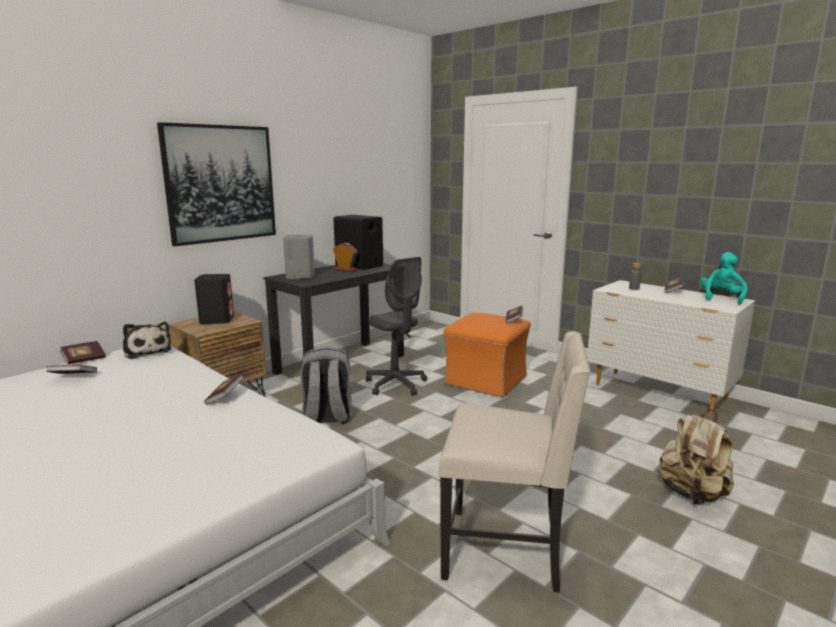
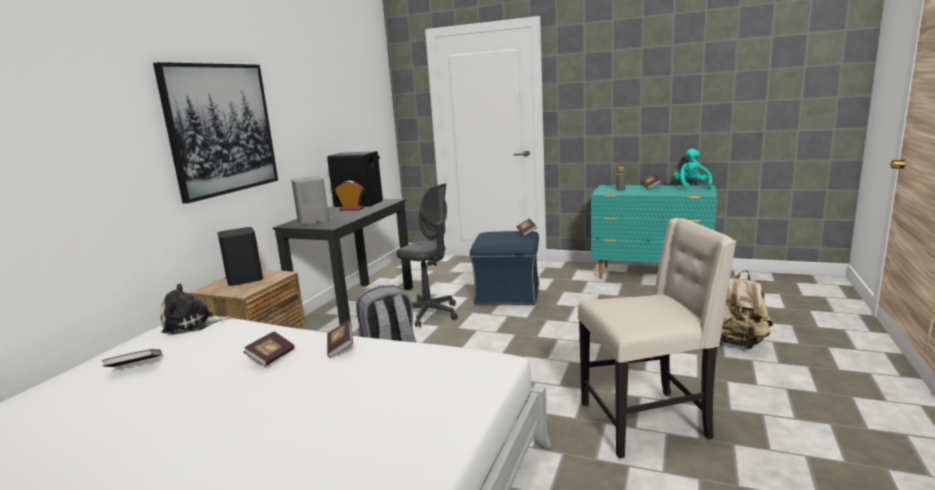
camera: 20 degrees left, 0 degrees up
book [60,341,106,364] -> book moved to [243,332,295,366]
plush toy [123,322,172,359] -> plush toy turned 135 degrees clockwise [161,283,231,335]
orange ottoman [444,312,531,398] -> blue ottoman [470,231,539,305]
white dresser [587,280,755,418] -> turquoise dresser [591,185,717,279]

